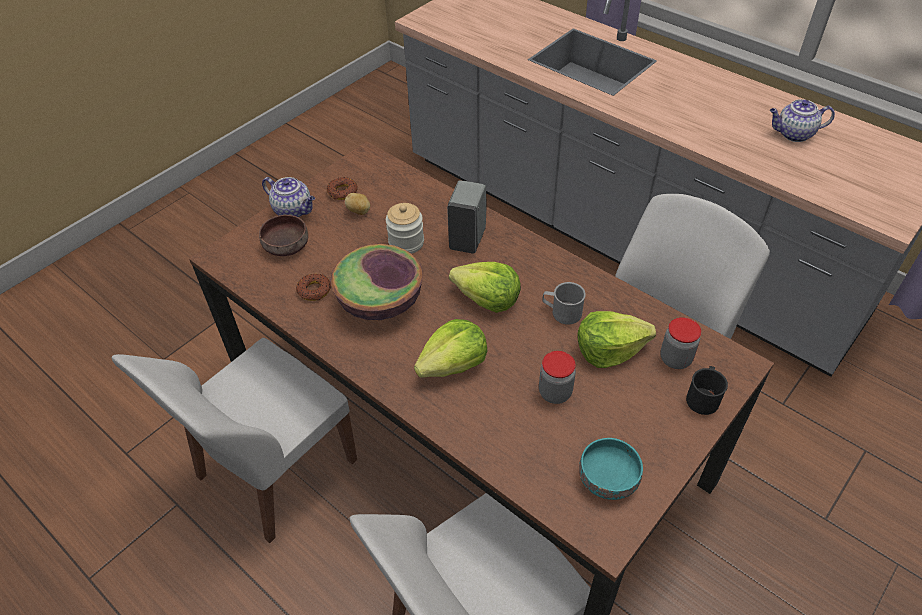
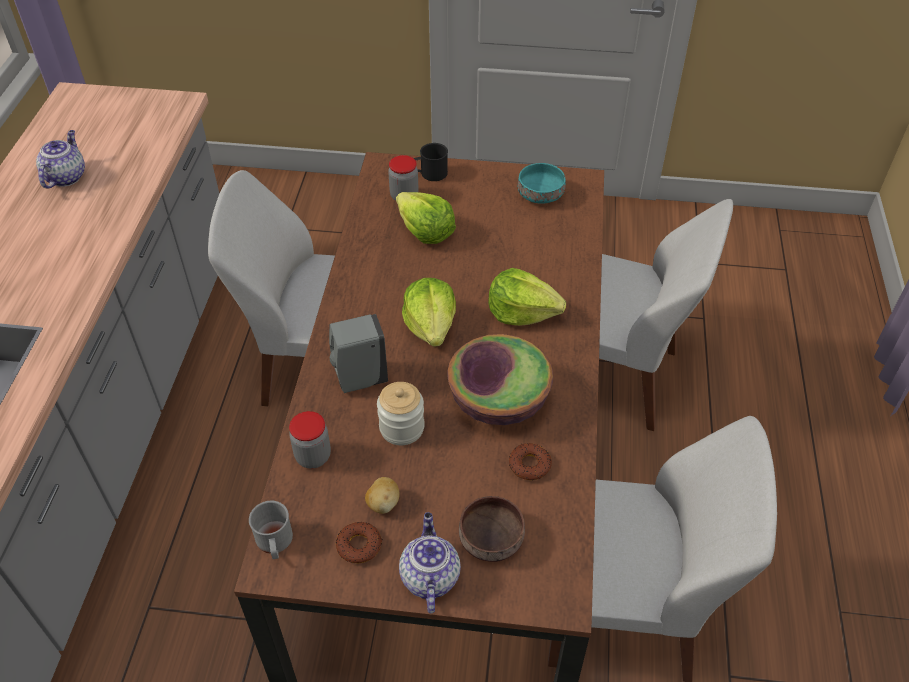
camera: 125 degrees left, 0 degrees up
jar [539,351,576,404] -> jar moved to [289,411,331,469]
grey mug [542,282,586,325] -> grey mug moved to [249,501,293,559]
teapot [769,99,835,142] -> teapot turned 135 degrees counterclockwise [36,130,85,188]

